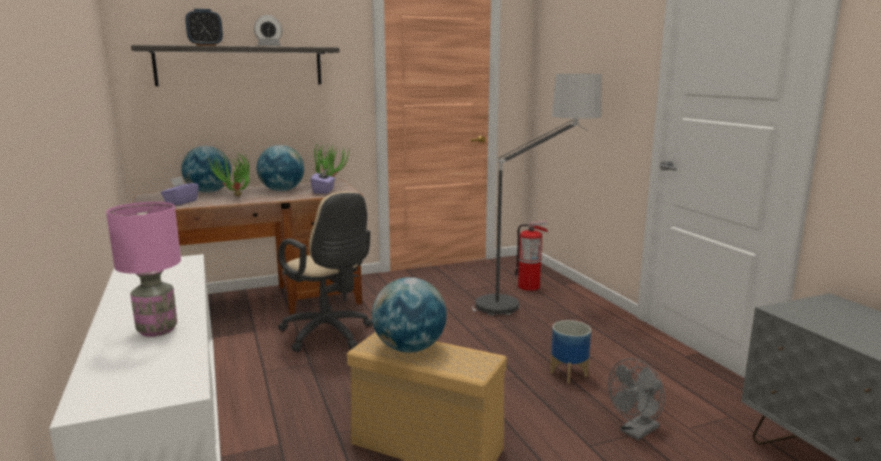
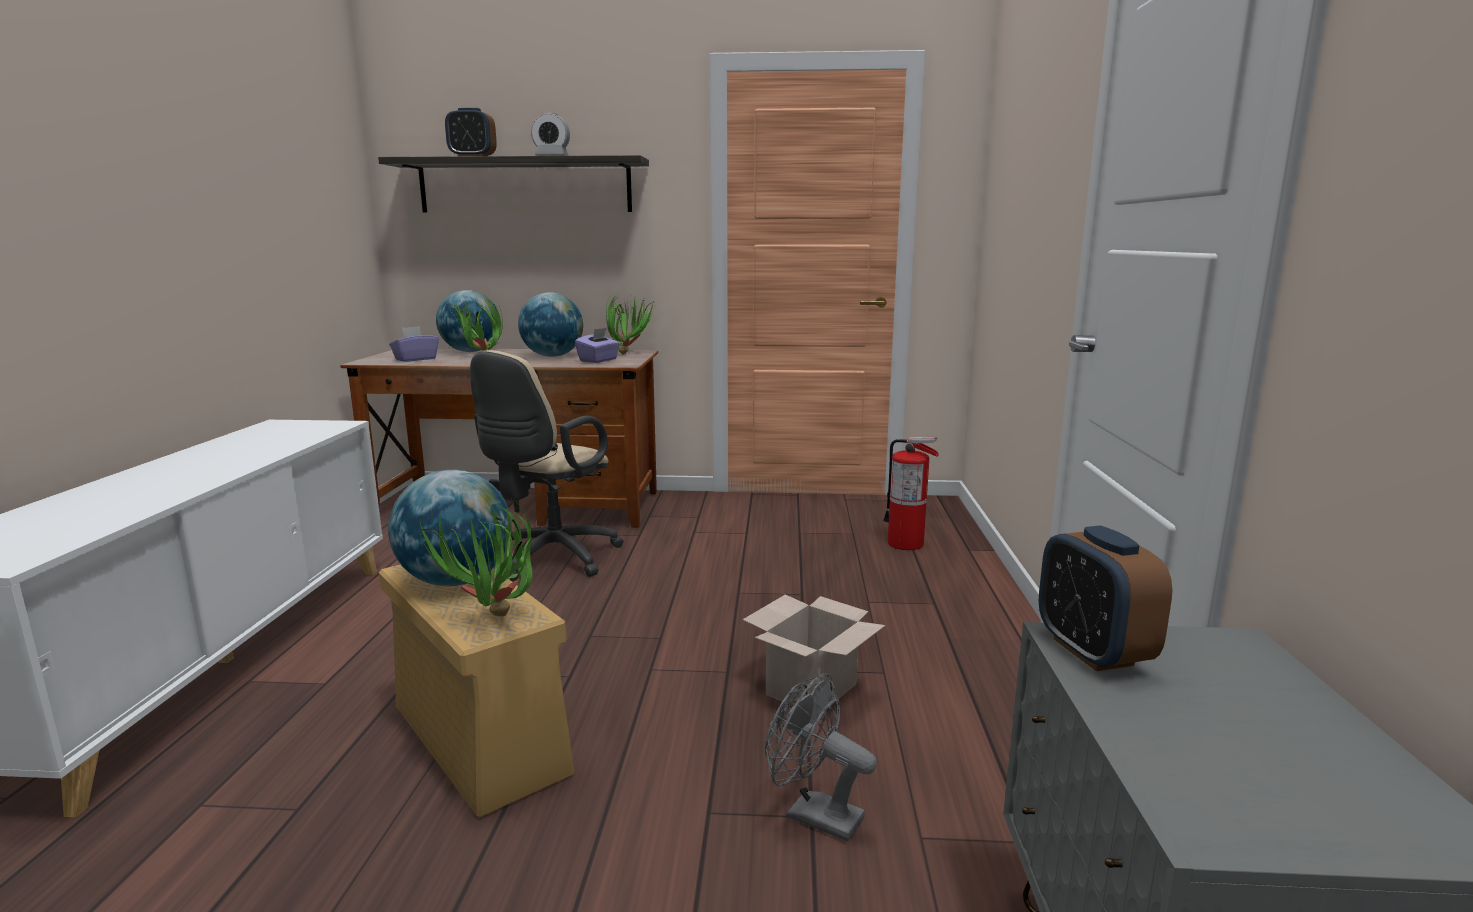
camera: 25 degrees right, 0 degrees up
pink table lamp [106,202,181,337] -> none
beige office chair [278,192,372,352] -> beige office chair turned 45 degrees clockwise [470,350,624,582]
floor lamp [472,74,603,316] -> none
planter [550,320,591,384] -> cardboard box [743,594,885,706]
grey fan [608,358,665,440] -> grey fan turned 45 degrees clockwise [765,673,877,842]
none -> potted plant [420,505,533,616]
none -> alarm clock [1039,525,1172,671]

